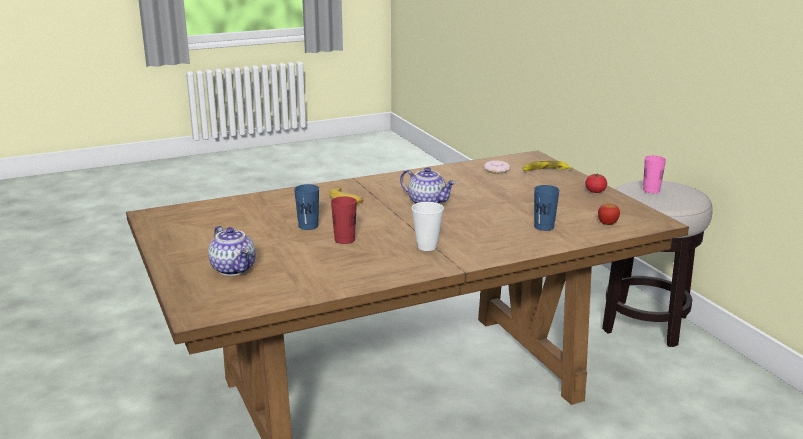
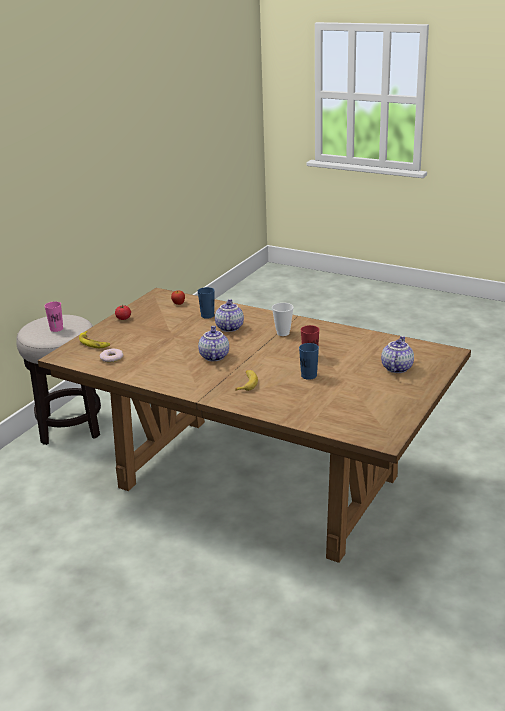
camera: 125 degrees left, 5 degrees up
none -> teapot [215,299,244,332]

